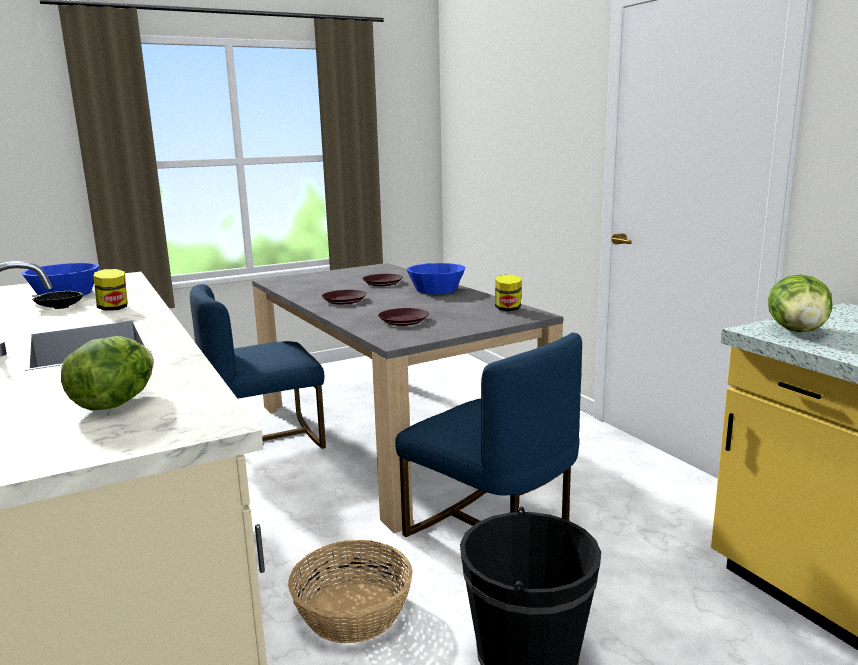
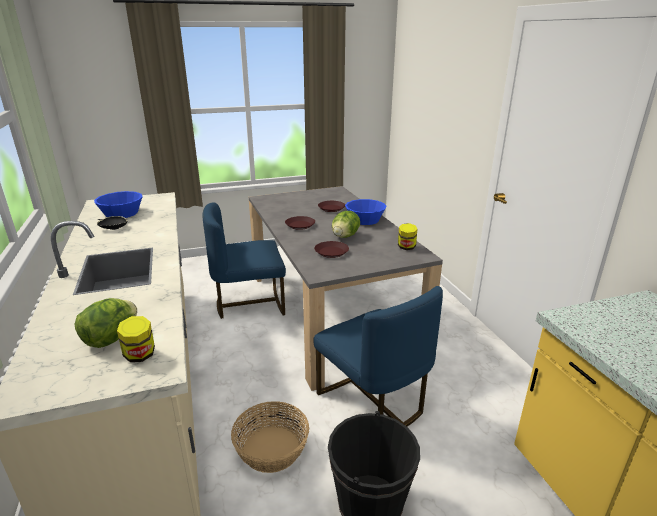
camera: 10 degrees right, 10 degrees up
jar [93,269,128,311] -> jar moved to [117,316,155,362]
lettuce [768,275,832,333] -> lettuce moved to [332,211,360,238]

